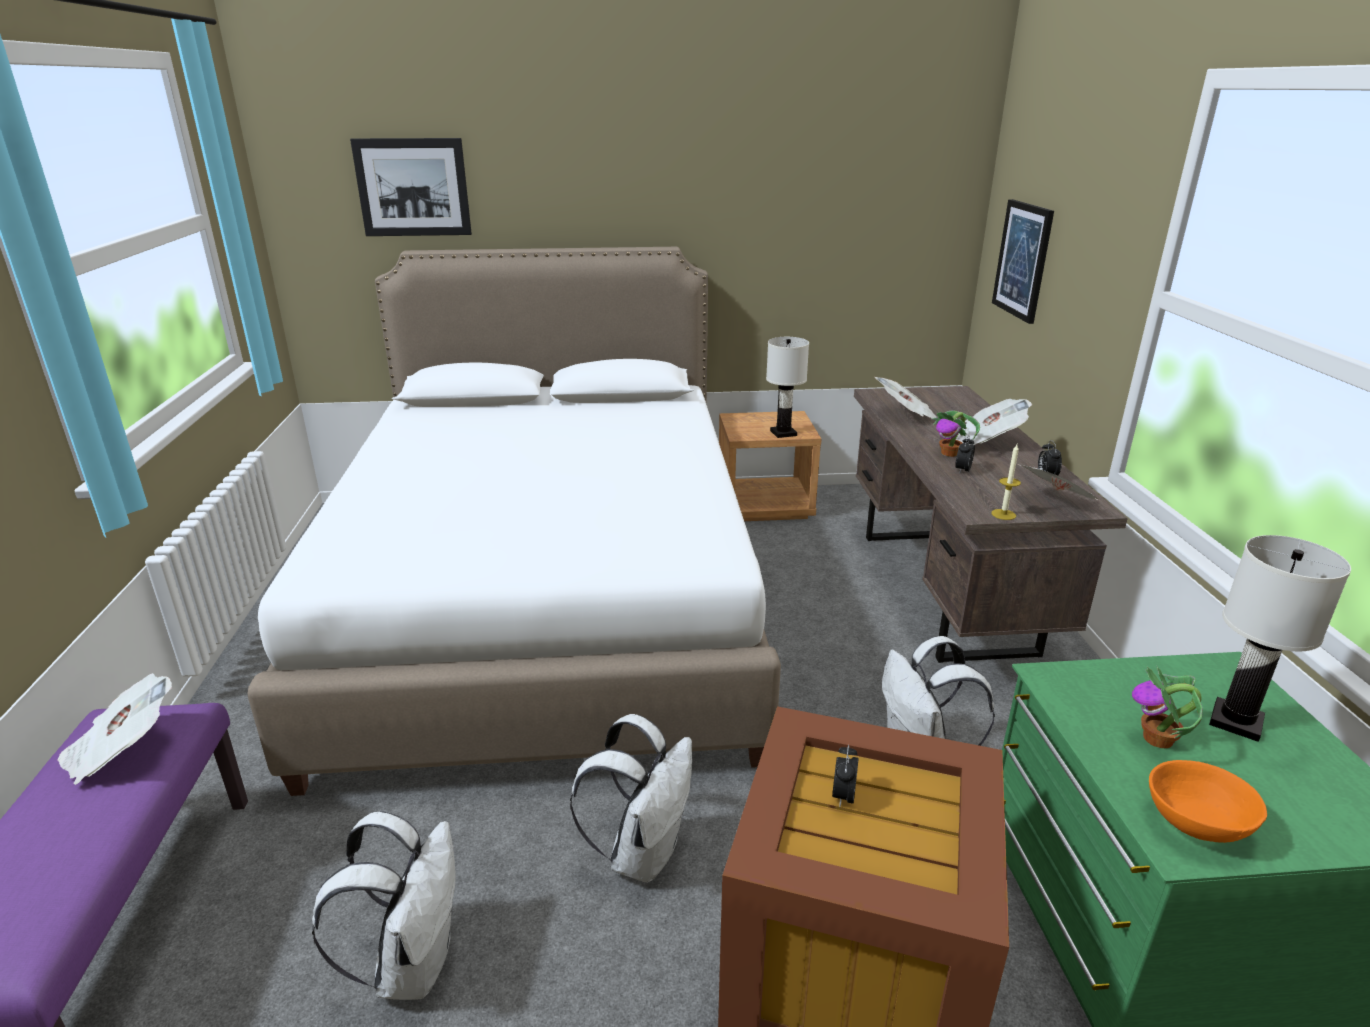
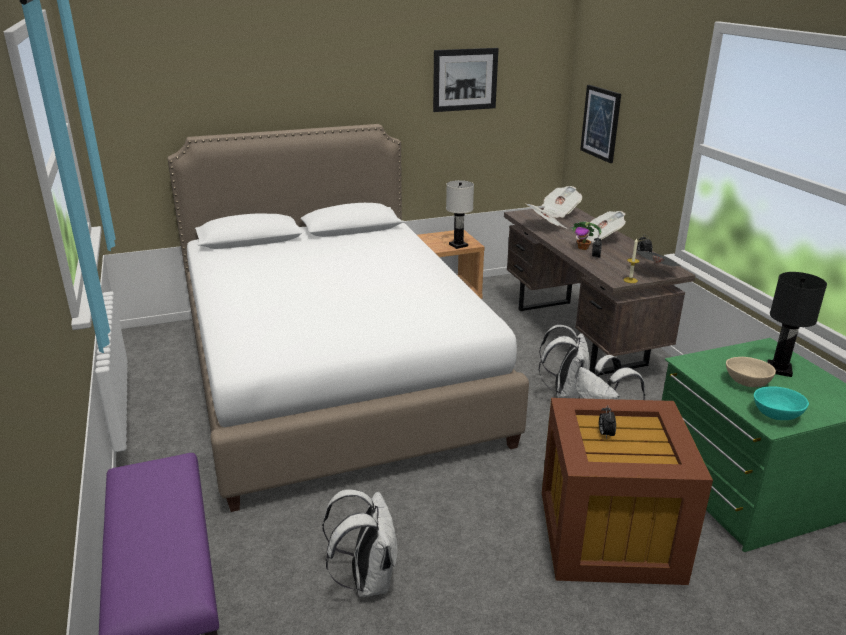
camera: 15 degrees left, 0 degrees up
newspaper [57,673,172,785] -> newspaper moved to [541,186,582,218]
picture [350,138,472,236] -> picture moved to [433,48,499,112]
white backpack [570,714,692,883] -> white backpack moved to [539,325,590,398]
potted plant [1132,666,1203,748] -> beige bowl [726,357,776,387]
orange bowl [1149,760,1267,843] -> turquoise bowl [754,386,809,420]
white table lamp [1209,535,1351,742] -> black table lamp [767,272,827,377]

